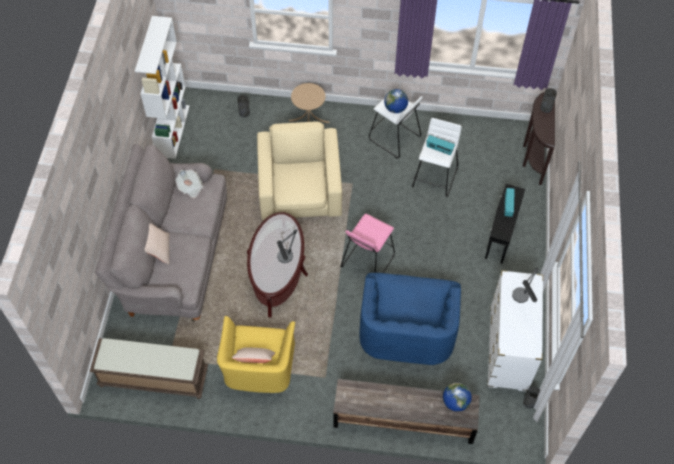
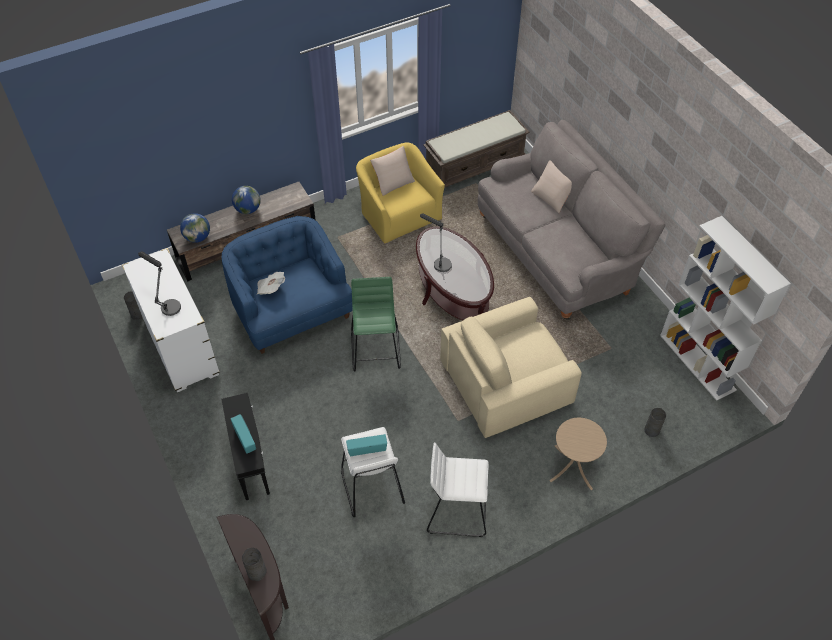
camera: 145 degrees right, 5 degrees down
newspaper [175,170,203,198] -> newspaper moved to [257,272,285,295]
beige armchair [257,122,342,220] -> beige armchair turned 105 degrees clockwise [440,297,582,438]
pink stool [340,214,395,273] -> green stool [351,277,401,372]
globe [384,89,408,113] -> globe moved to [232,186,261,214]

